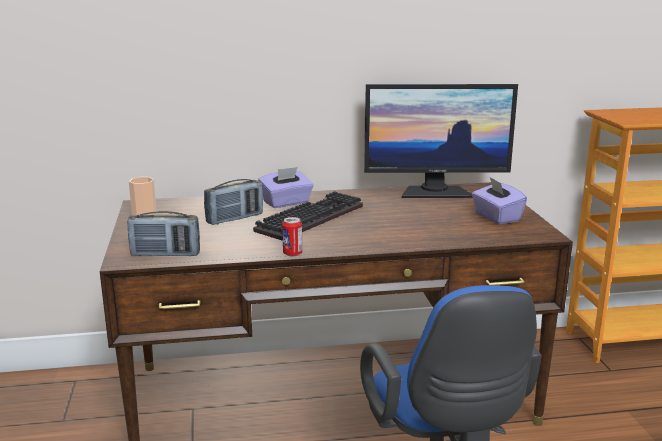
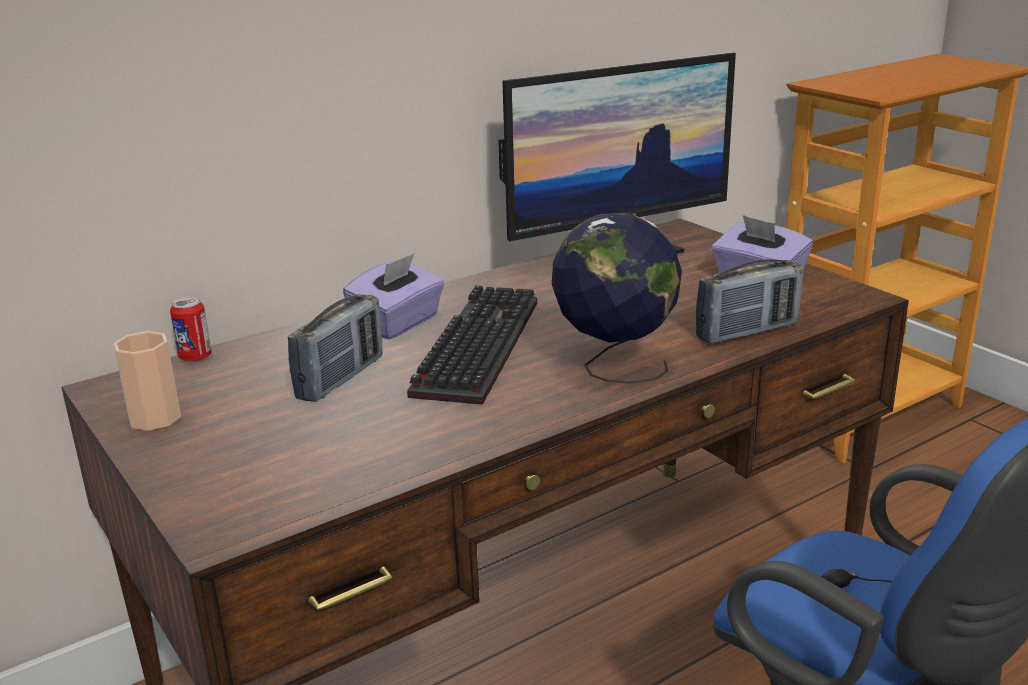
camera: 25 degrees left, 5 degrees up
radio [127,211,200,256] -> radio moved to [696,259,803,344]
can [282,217,302,256] -> can moved to [170,297,212,362]
none -> globe [552,213,682,384]

